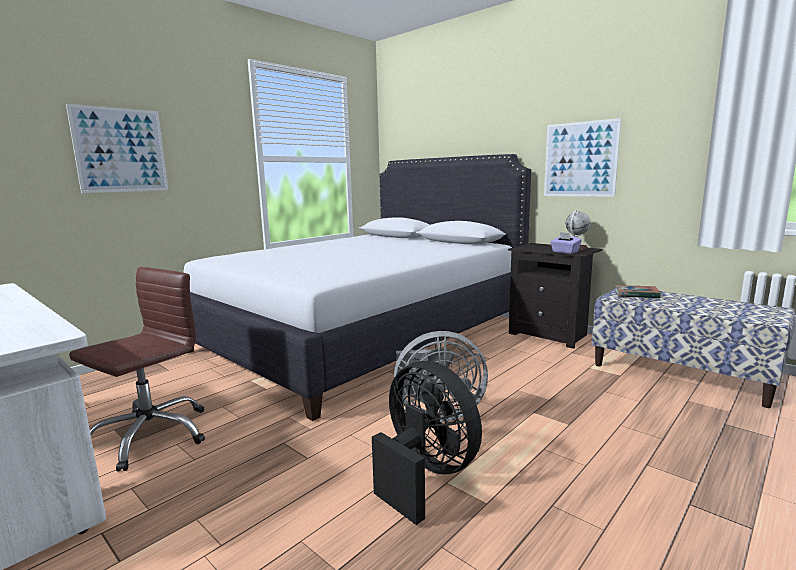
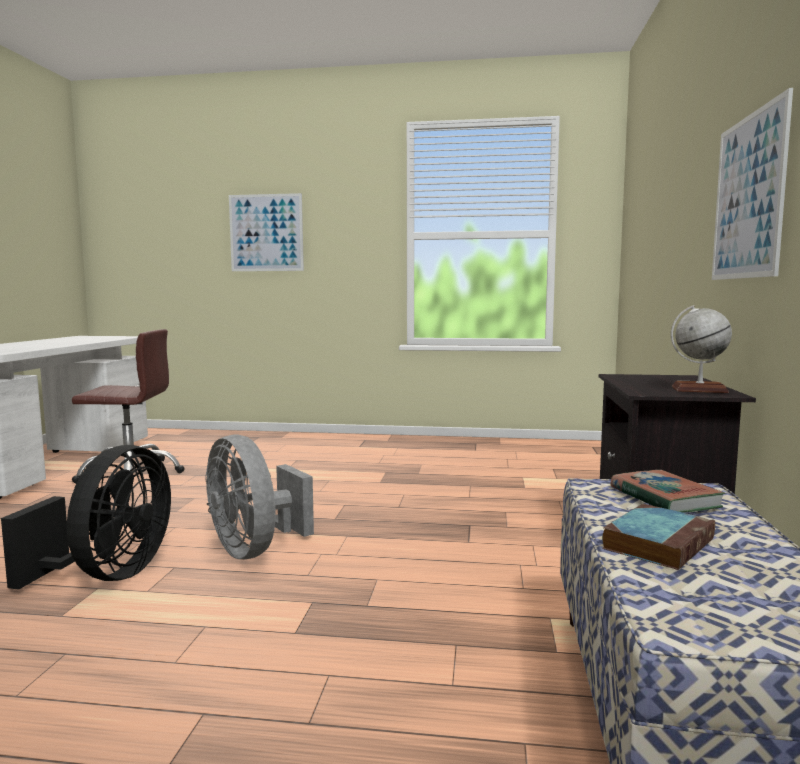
camera: 55 degrees right, 5 degrees down
white bed [183,154,531,421] -> none
purple tissue box [550,232,582,254] -> none
none -> book [602,504,715,570]

